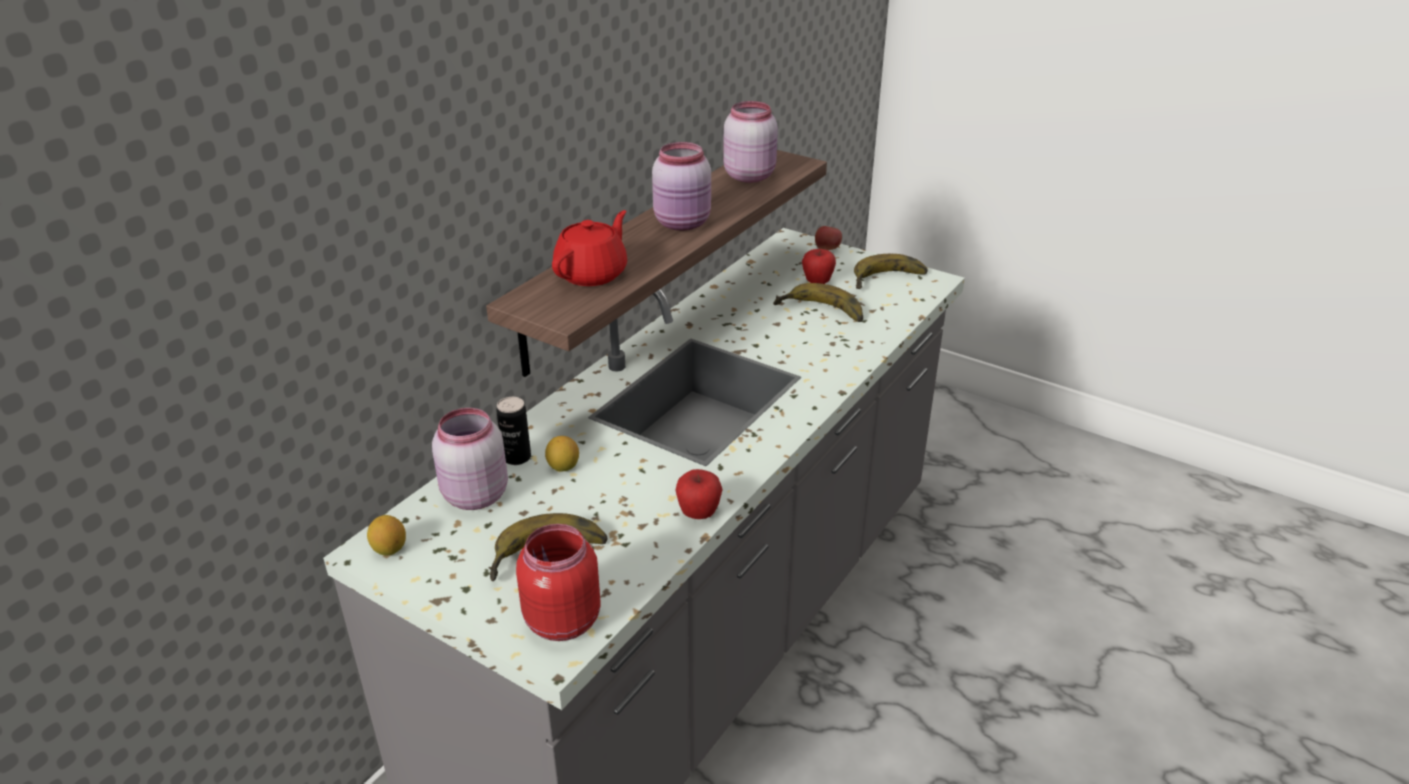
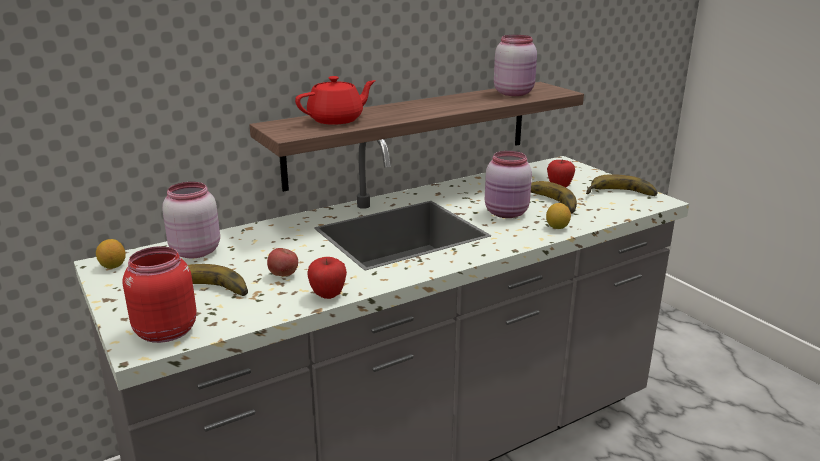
camera: 25 degrees right, 10 degrees down
can [496,397,531,465] -> none
lemon [545,436,579,471] -> lemon moved to [546,203,571,229]
pink jar [652,142,711,231] -> pink jar moved to [485,151,532,218]
apple [815,226,842,250] -> apple moved to [267,248,298,276]

